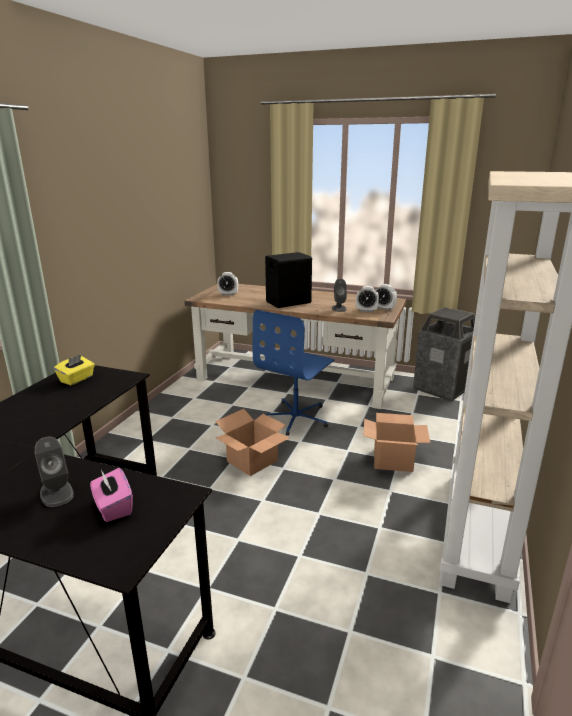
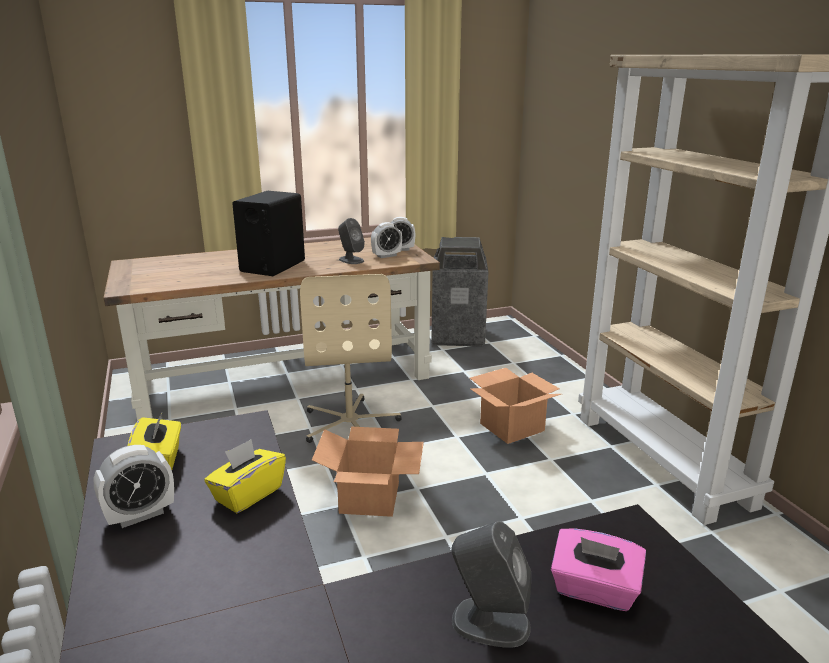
camera: 40 degrees left, 0 degrees up
alarm clock [217,272,238,295] -> alarm clock moved to [93,445,174,528]
blue office chair [253,310,335,436] -> beige office chair [300,274,402,443]
none -> yellow tissue box [204,439,286,513]

